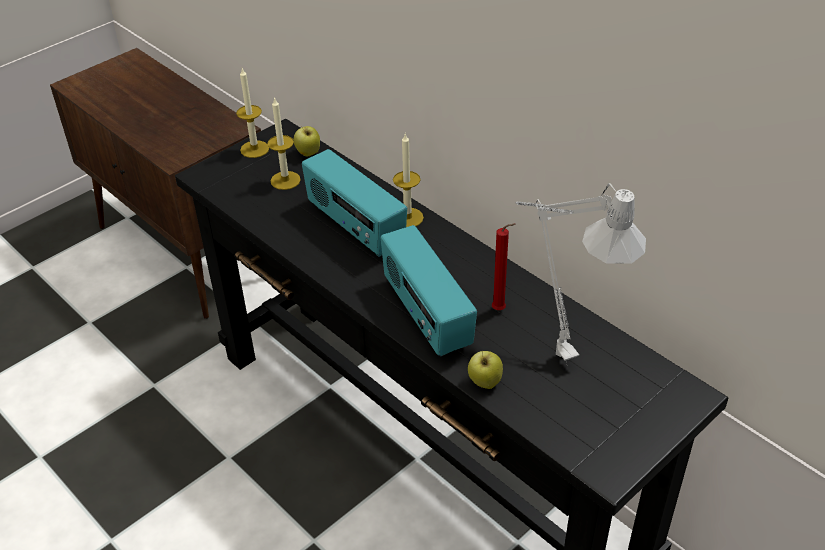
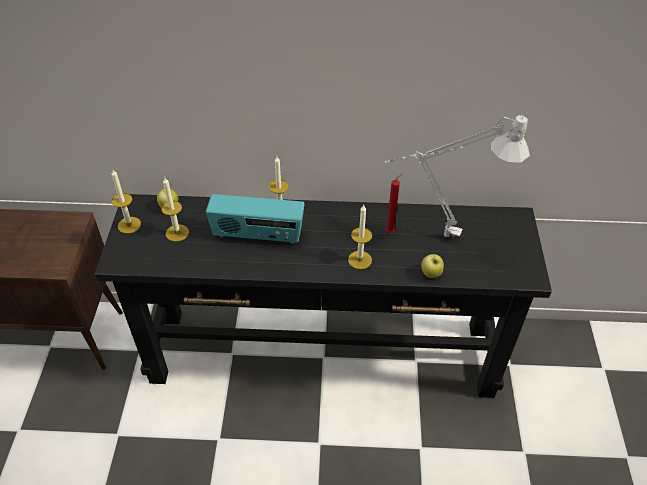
camera: 45 degrees left, 5 degrees up
radio [381,225,477,356] -> candle [348,205,372,269]

